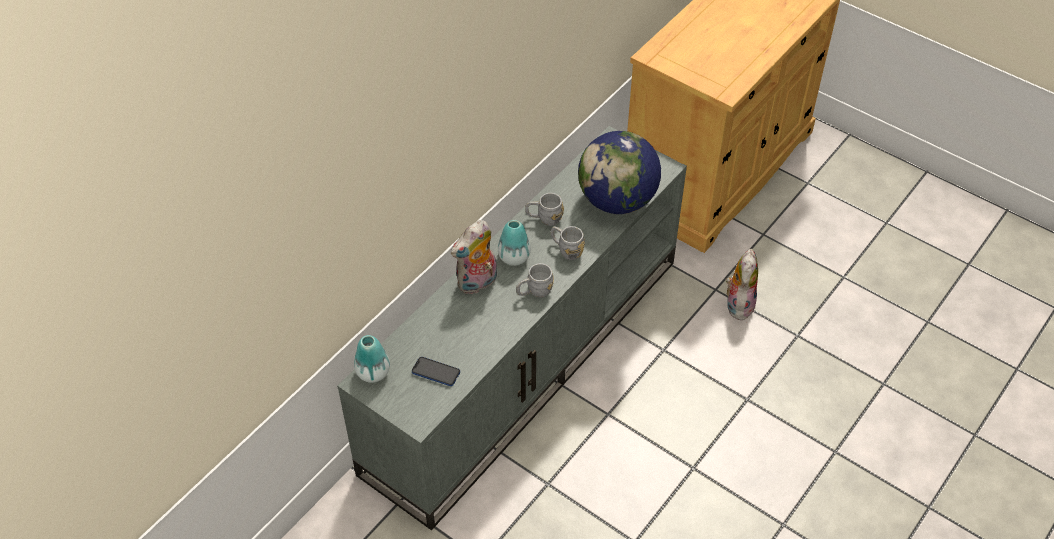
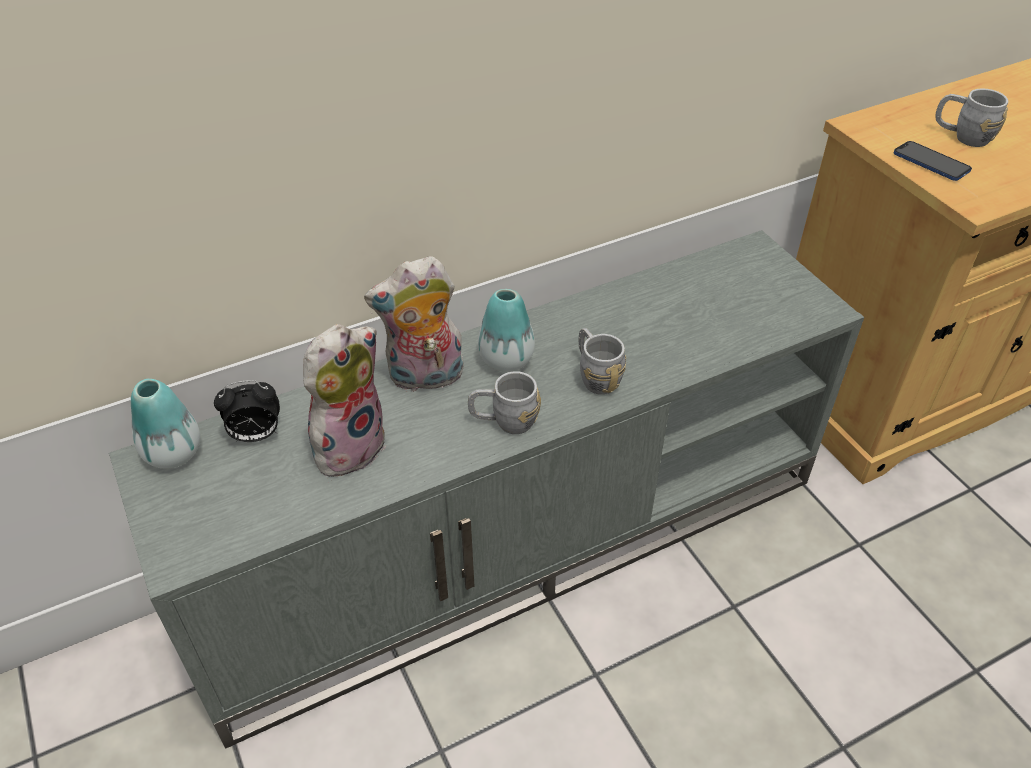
camera: 25 degrees right, 5 degrees down
phone [412,357,460,386] -> phone moved to [894,141,972,181]
grey mug [525,193,564,226] -> grey mug moved to [935,89,1008,147]
globe [578,131,661,214] -> none
plush toy [726,249,758,321] -> plush toy moved to [303,324,386,477]
none -> alarm clock [214,380,280,442]

